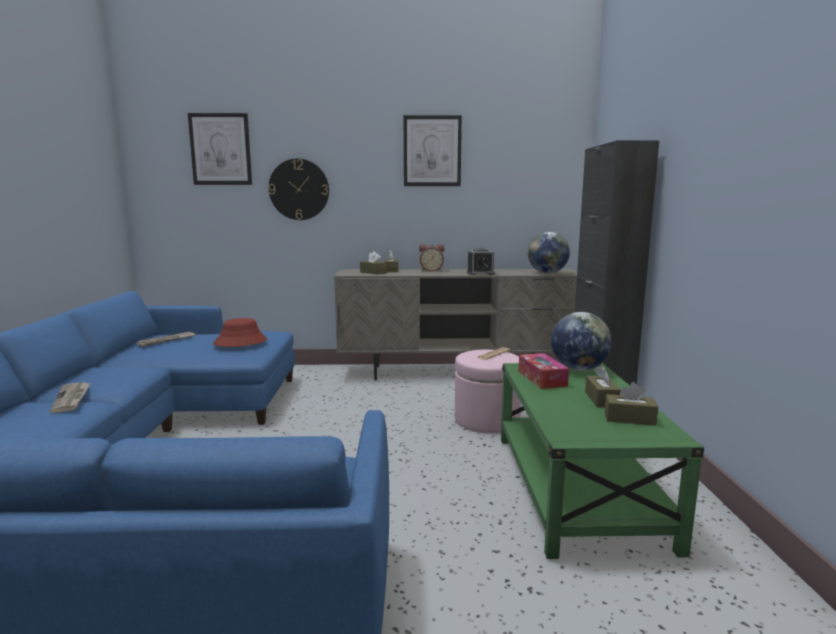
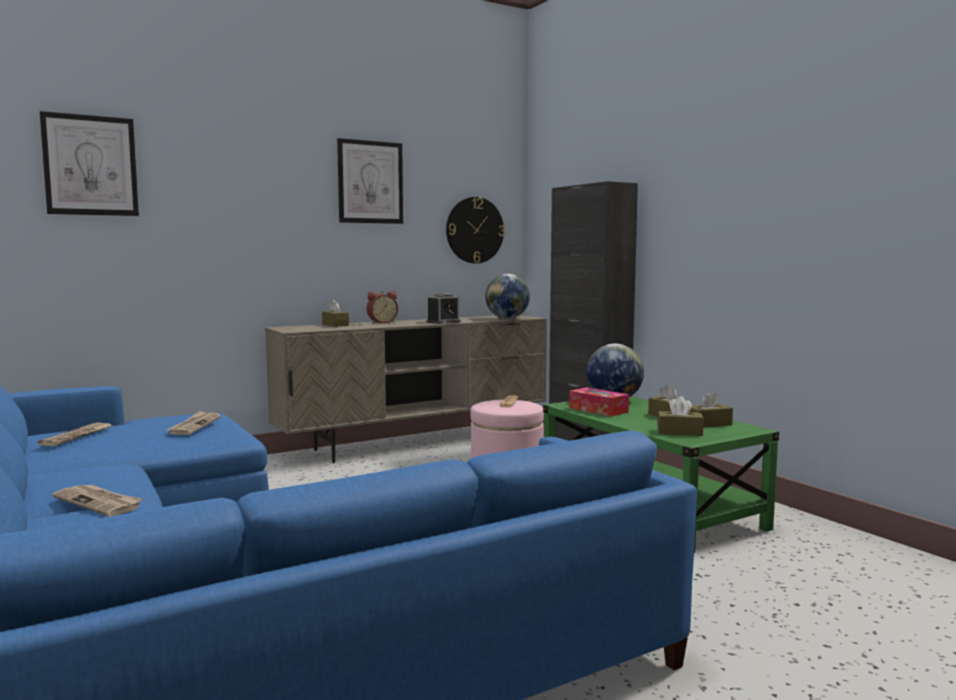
camera: 30 degrees left, 5 degrees down
red hat [213,318,267,347] -> newspaper [167,411,221,435]
wall clock [268,158,329,220] -> wall clock moved to [446,197,505,263]
brown tissue box [360,251,387,275] -> brown tissue box moved to [657,396,704,436]

